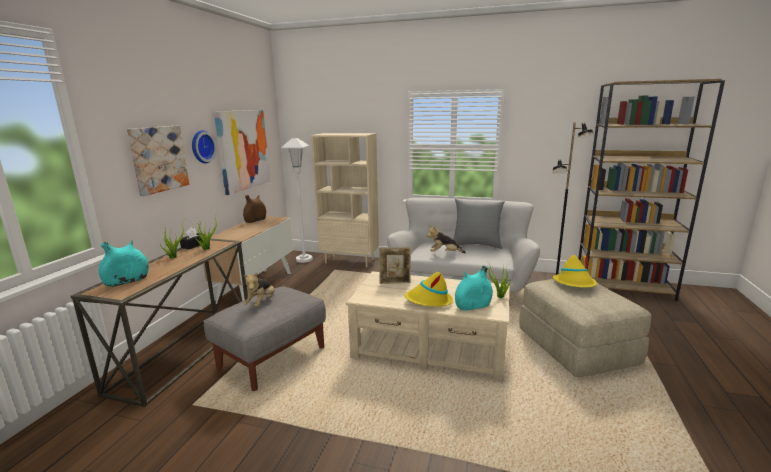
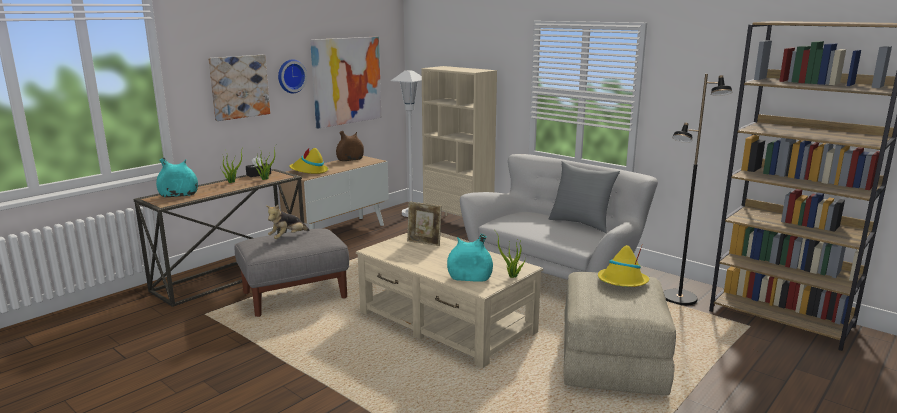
camera: 25 degrees right, 0 degrees up
yellow hat [405,272,453,307] -> yellow hat moved to [289,147,328,174]
plush toy [427,225,466,253] -> none

